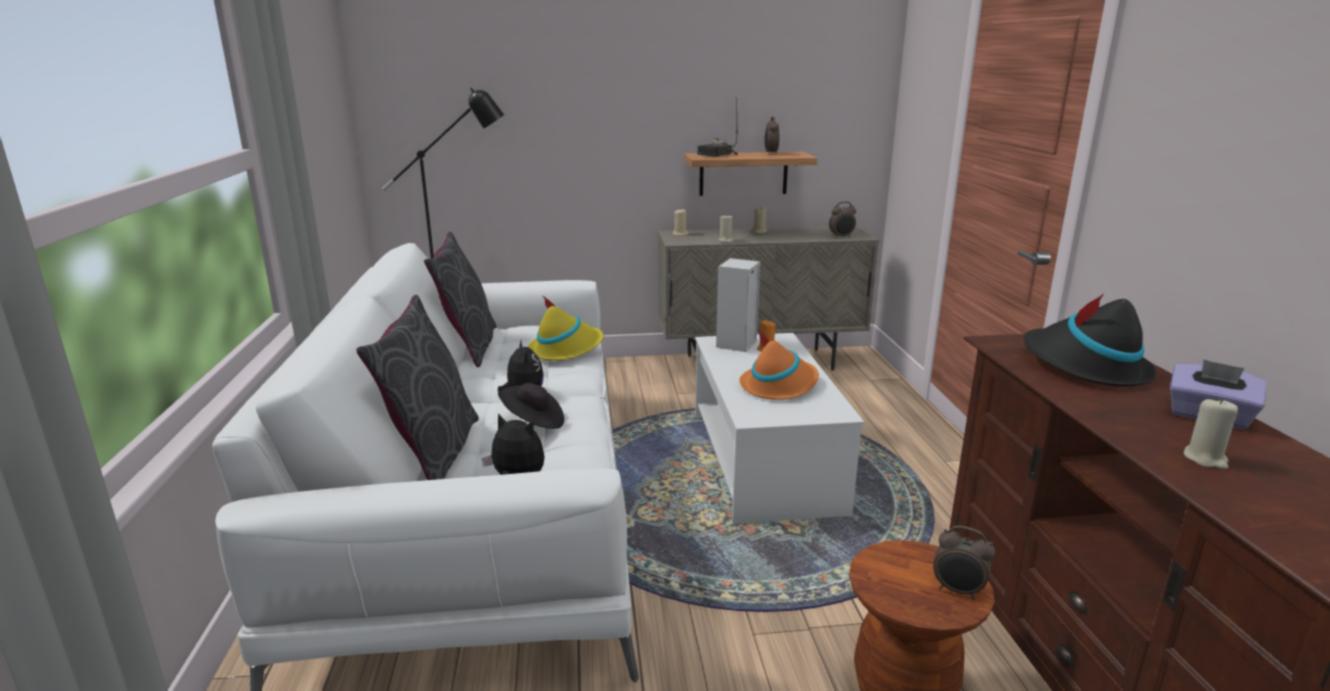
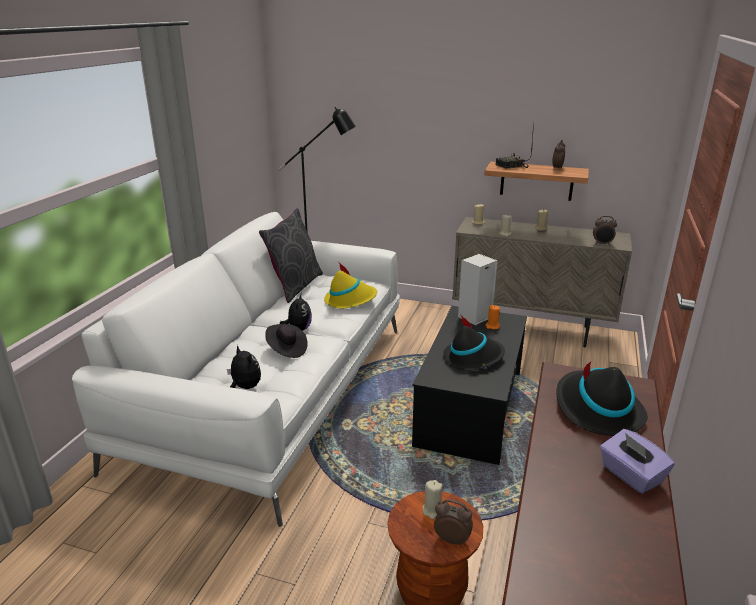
camera: 25 degrees right, 5 degrees up
grey pillow [356,295,479,480] -> none
white coffee table [695,333,864,524] -> black coffee table [412,306,527,465]
orange hat [739,328,819,399] -> black hat [443,314,505,371]
alarm clock [933,526,995,600] -> alarm clock turned 150 degrees clockwise [434,499,473,547]
beige candle [1184,398,1238,469] -> beige candle moved to [423,480,443,519]

